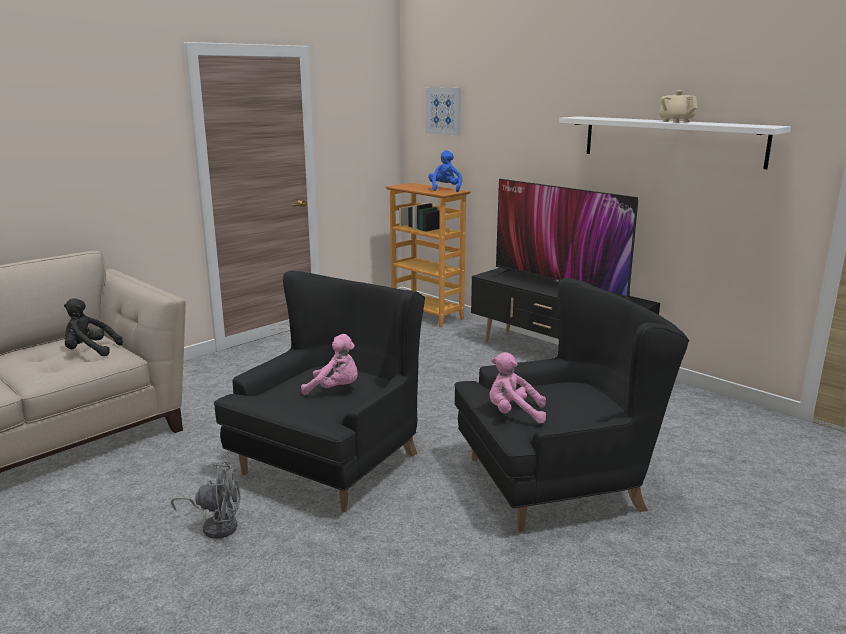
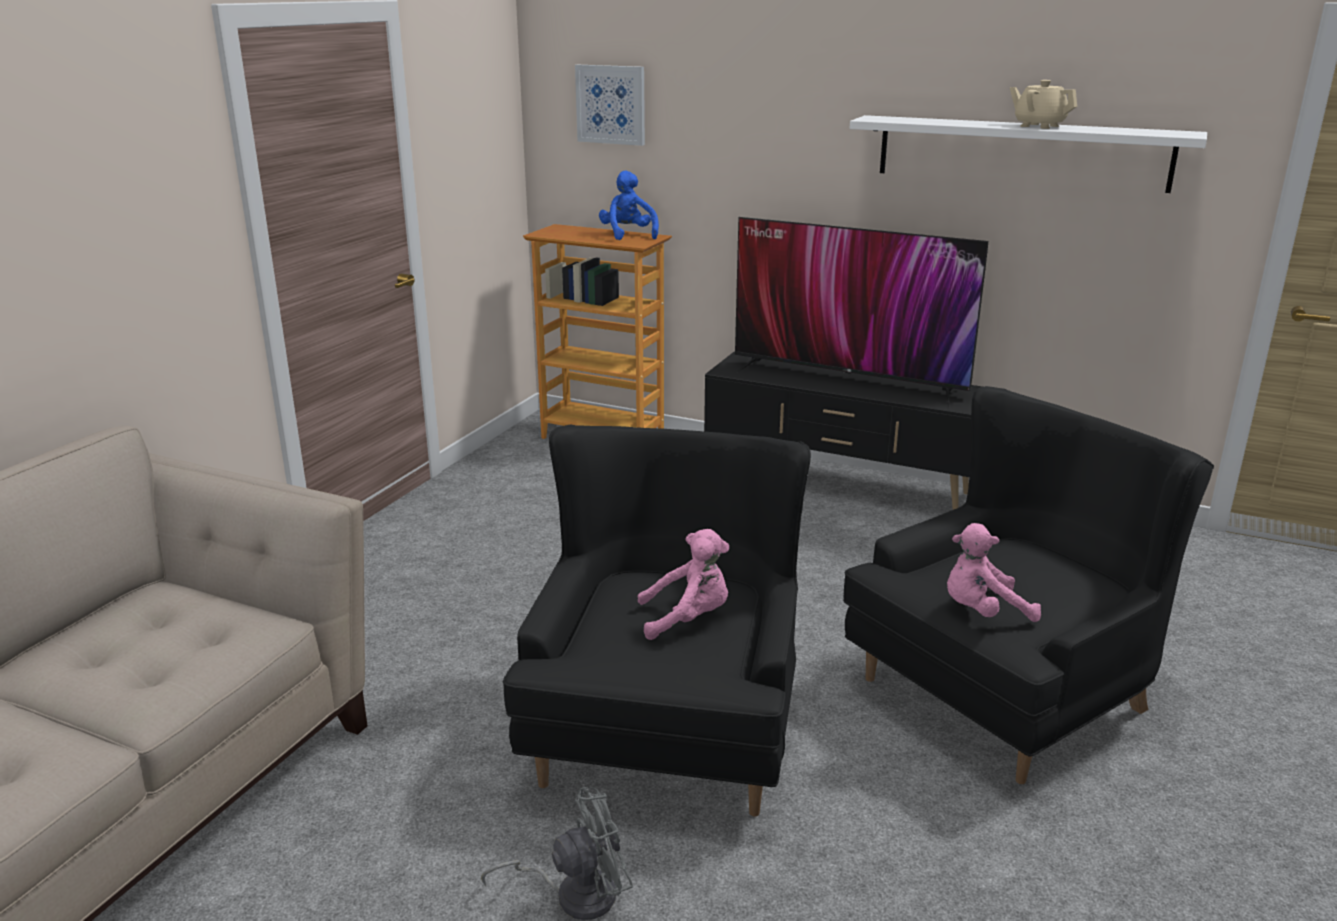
camera: 20 degrees left, 5 degrees up
black plush toy [64,298,123,356] -> none

